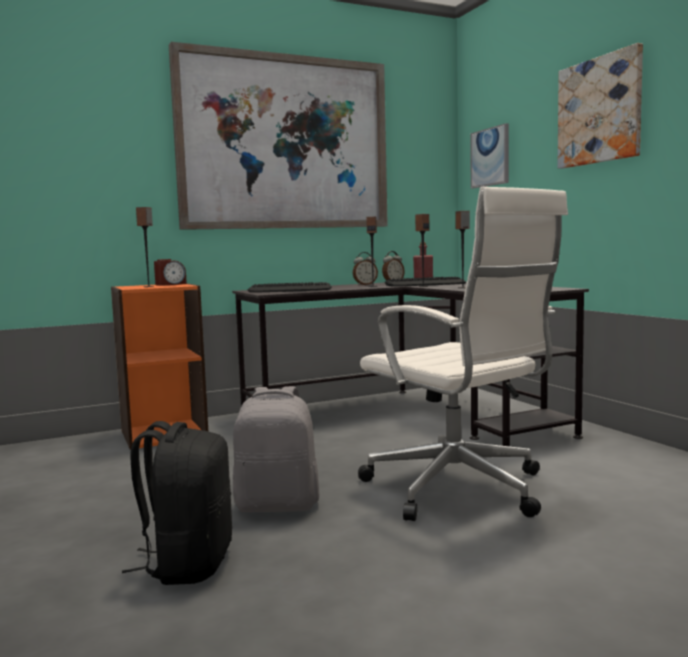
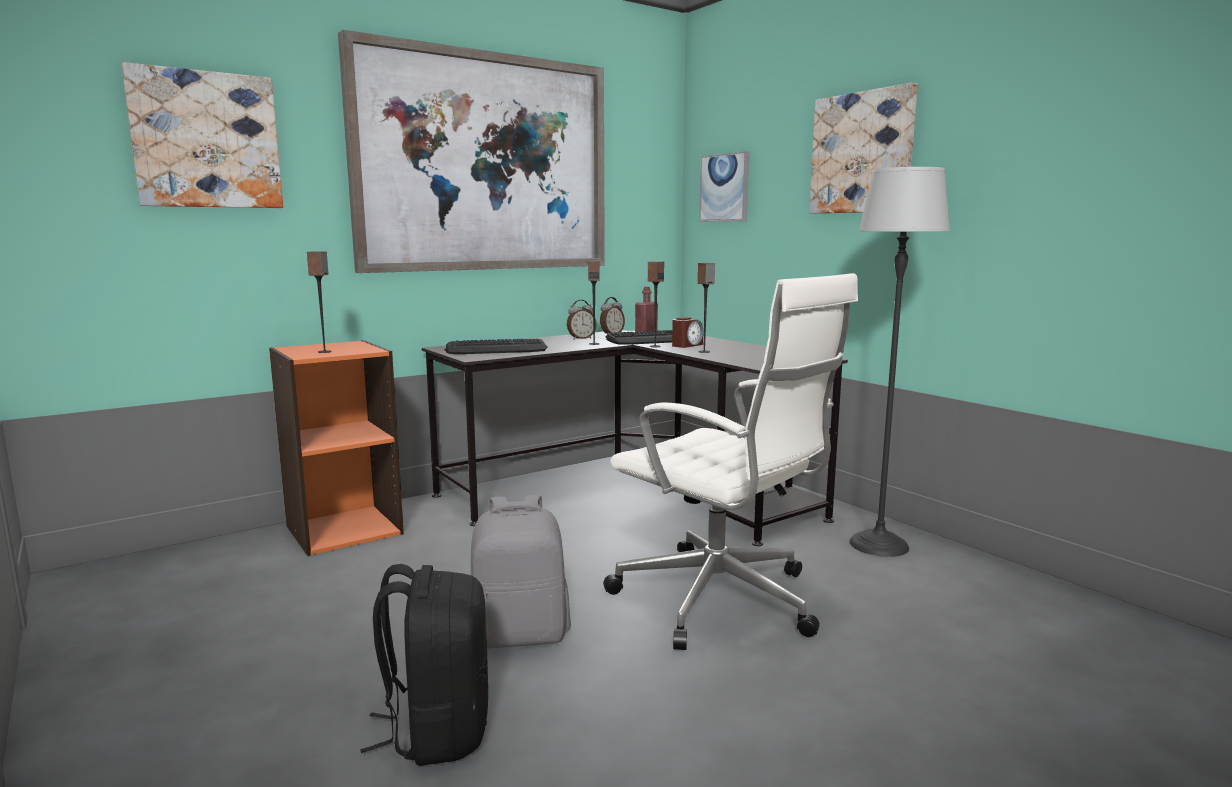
camera: 10 degrees left, 5 degrees up
alarm clock [154,259,187,286] -> alarm clock moved to [672,317,703,348]
none -> picture [122,62,283,208]
none -> floor lamp [849,167,950,557]

